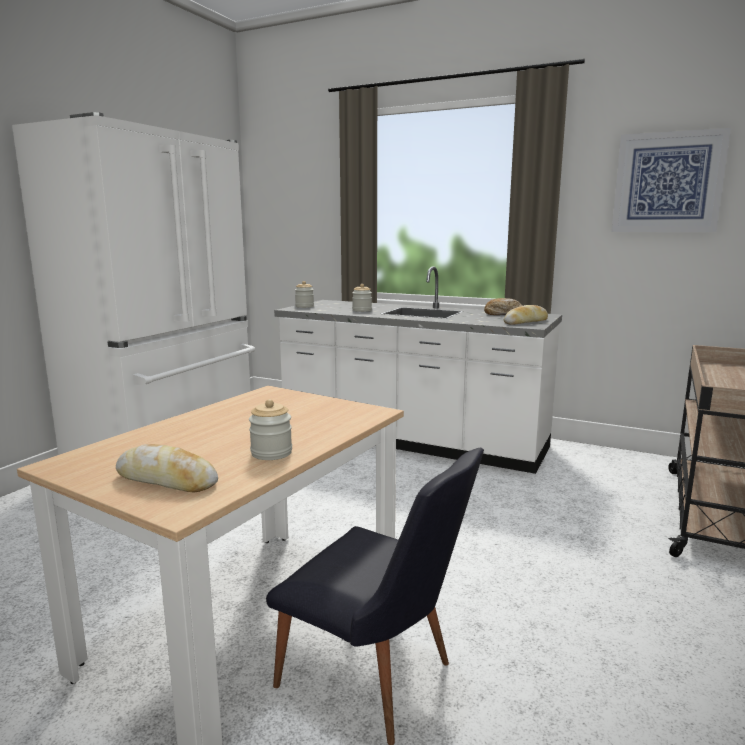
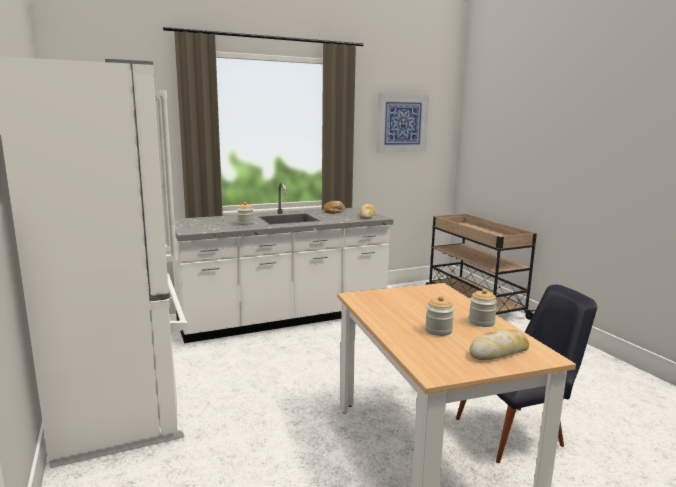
camera: 50 degrees left, 0 degrees up
jar [295,281,314,308] -> jar moved to [425,296,454,336]

